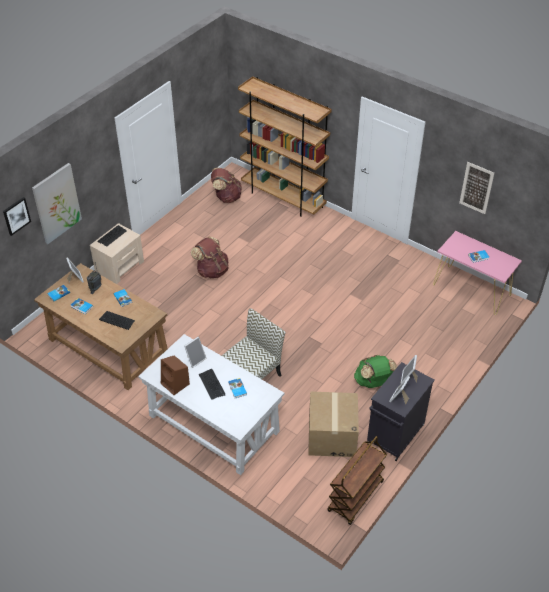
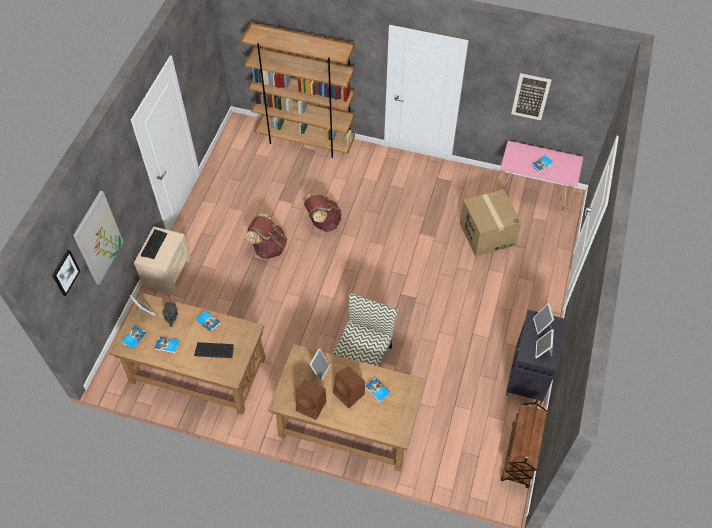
camera: 20 degrees left, 10 degrees up
white desk [138,334,284,475] -> brown desk [268,344,426,472]
keyboard [199,369,225,400] -> brown speaker [333,366,365,408]
brown backpack [211,168,242,203] -> brown backpack moved to [303,193,342,232]
cardboard box [308,391,359,457] -> cardboard box moved to [460,190,521,256]
green backpack [354,355,397,388] -> none

